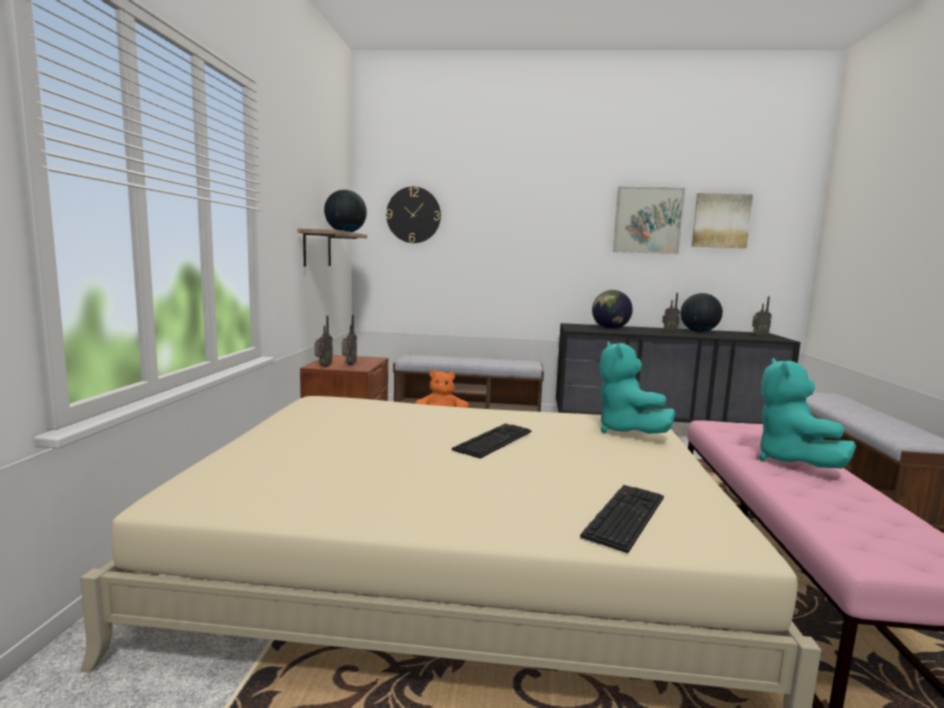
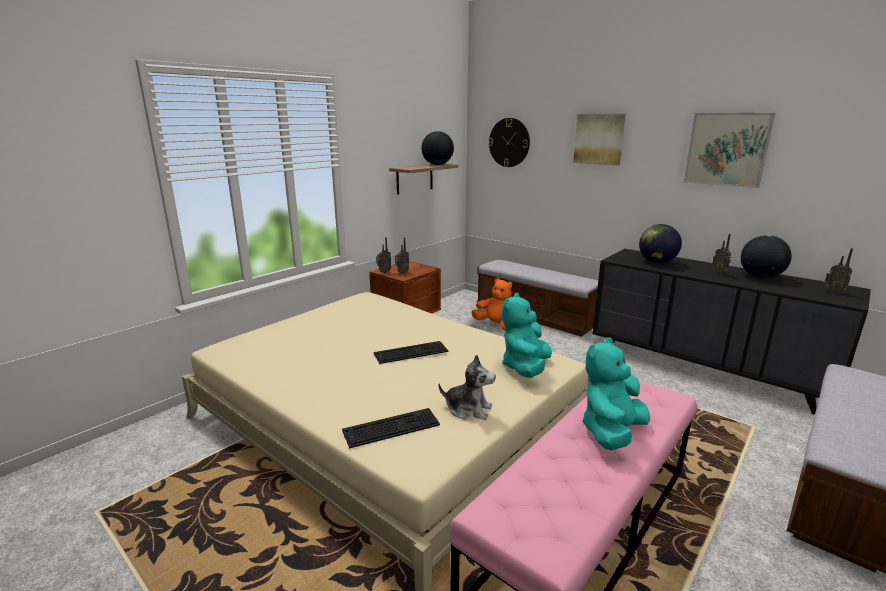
camera: 35 degrees right, 10 degrees up
picture [692,193,753,248] -> picture moved to [573,114,626,166]
none -> plush toy [439,355,496,420]

